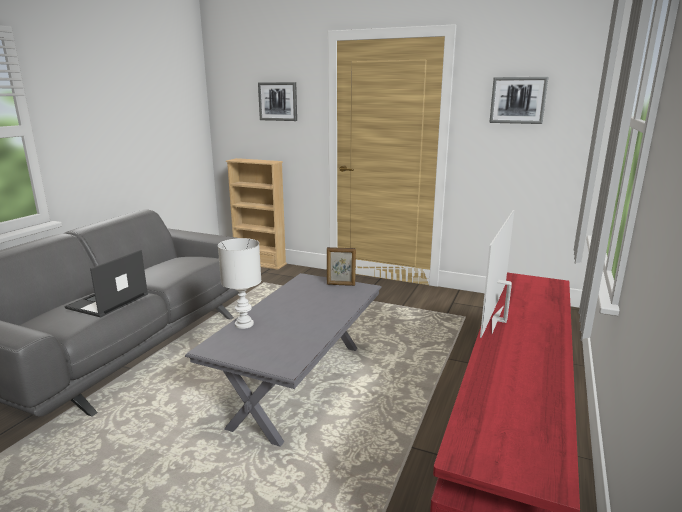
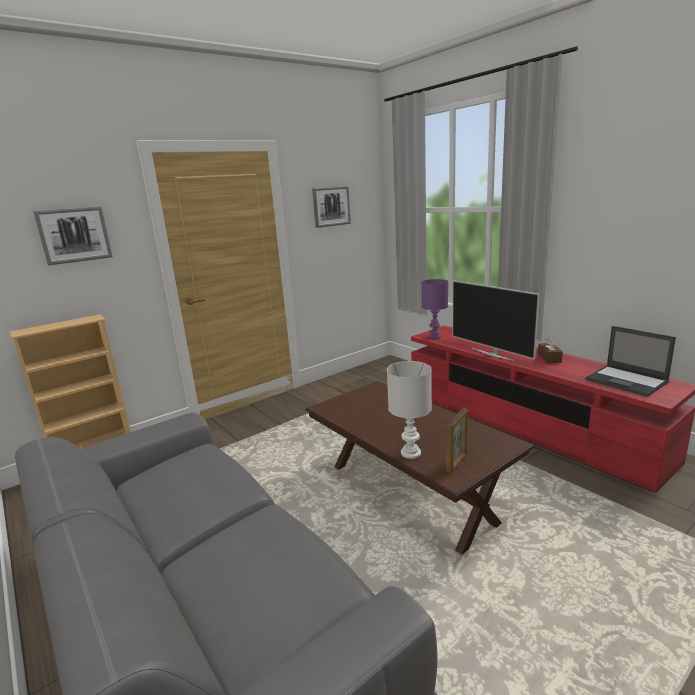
camera: 60 degrees left, 0 degrees up
laptop [65,250,148,317] -> laptop moved to [586,326,676,397]
grey coffee table [185,273,382,447] -> brown coffee table [305,381,535,555]
picture frame [327,247,356,286] -> picture frame moved to [446,408,468,473]
none -> purple table lamp [421,279,448,339]
none -> brown tissue box [538,336,563,363]

